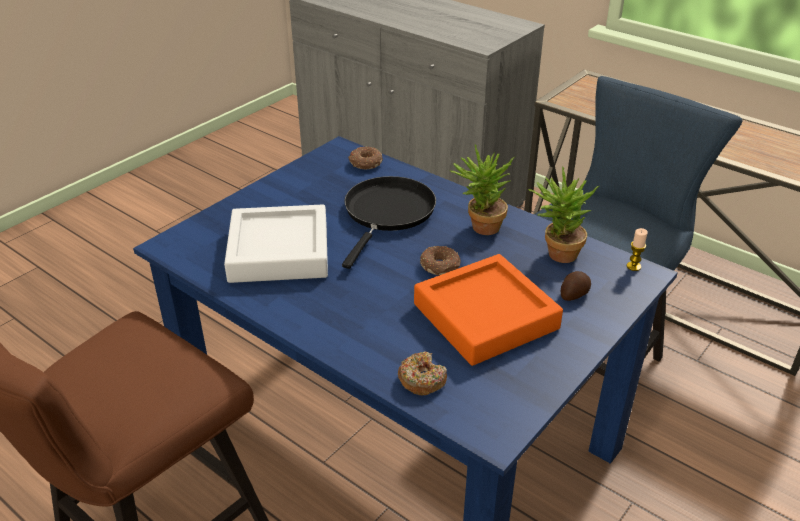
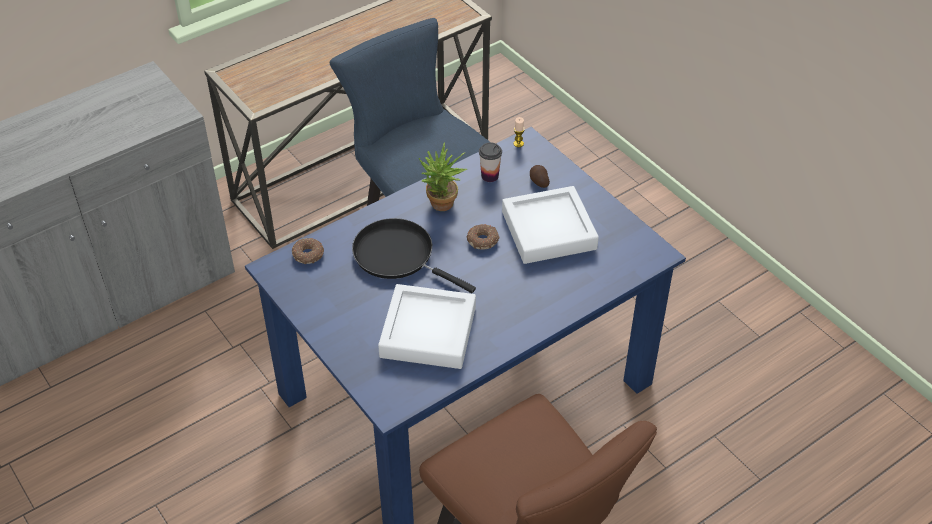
camera: 75 degrees left, 10 degrees up
donut [398,351,447,395] -> none
orange tray [414,254,563,366] -> white tray [502,186,599,264]
potted plant [528,166,599,263] -> cup [479,142,502,182]

